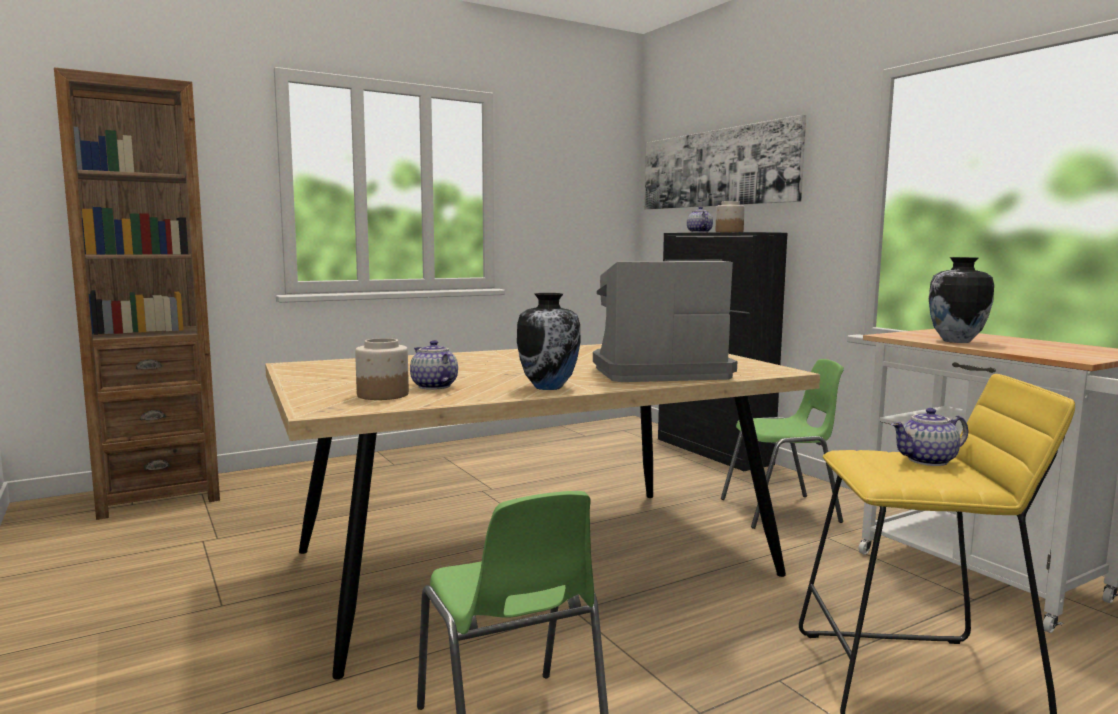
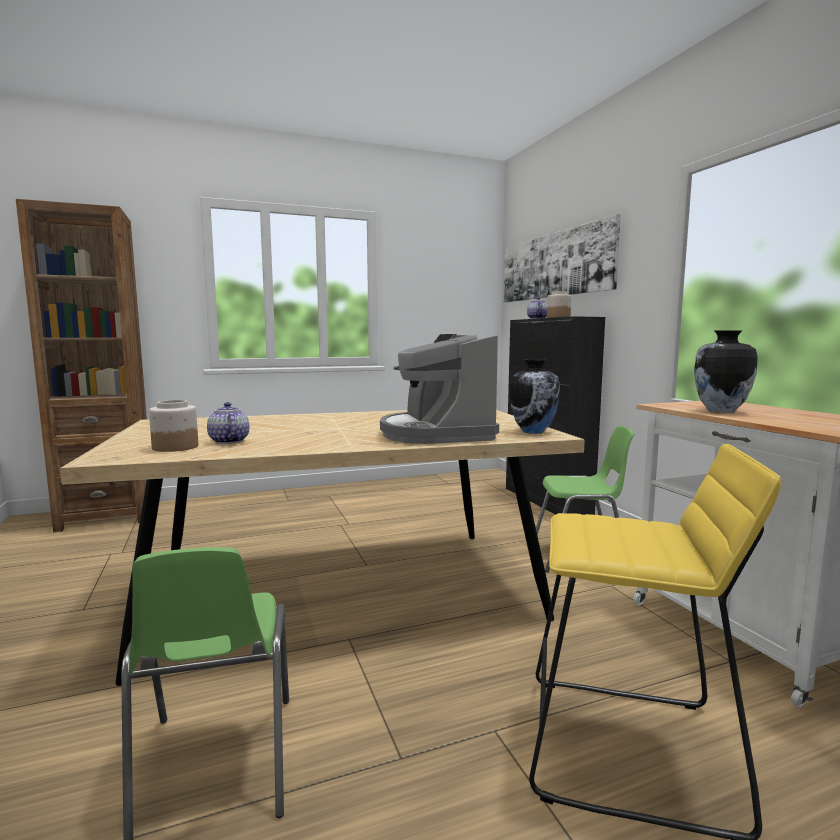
camera: 10 degrees right, 0 degrees up
vase [517,293,581,390] -> vase moved to [510,359,560,434]
coffee machine [593,259,737,382] -> coffee machine turned 105 degrees counterclockwise [380,334,499,444]
teapot [891,408,968,466] -> none

